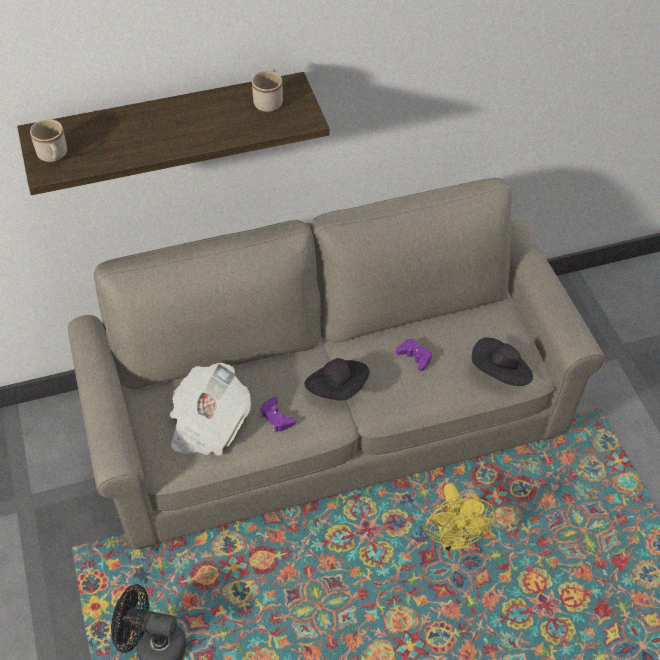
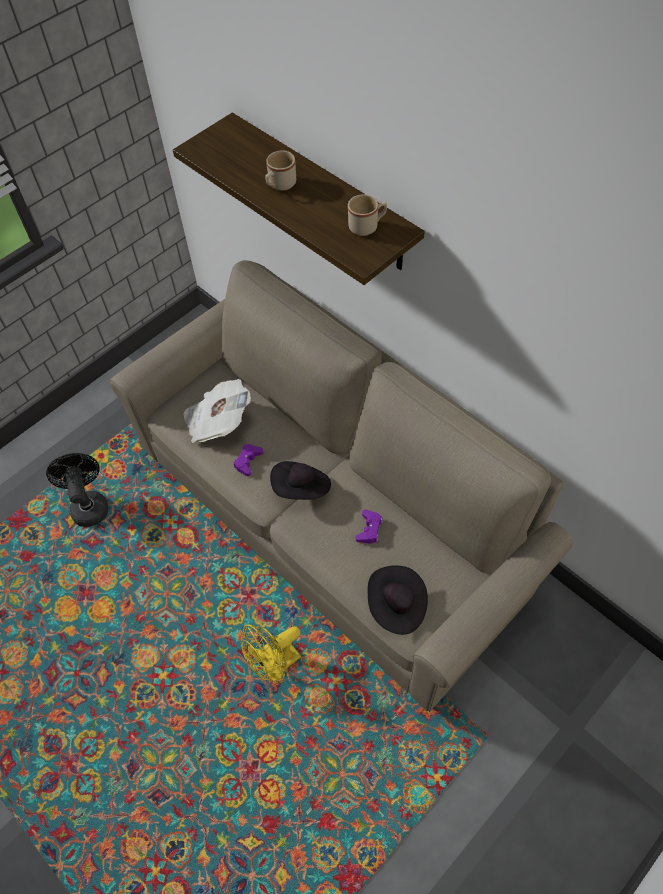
camera: 65 degrees right, 5 degrees up
beige mug [30,119,67,162] -> beige mug moved to [265,150,296,191]

